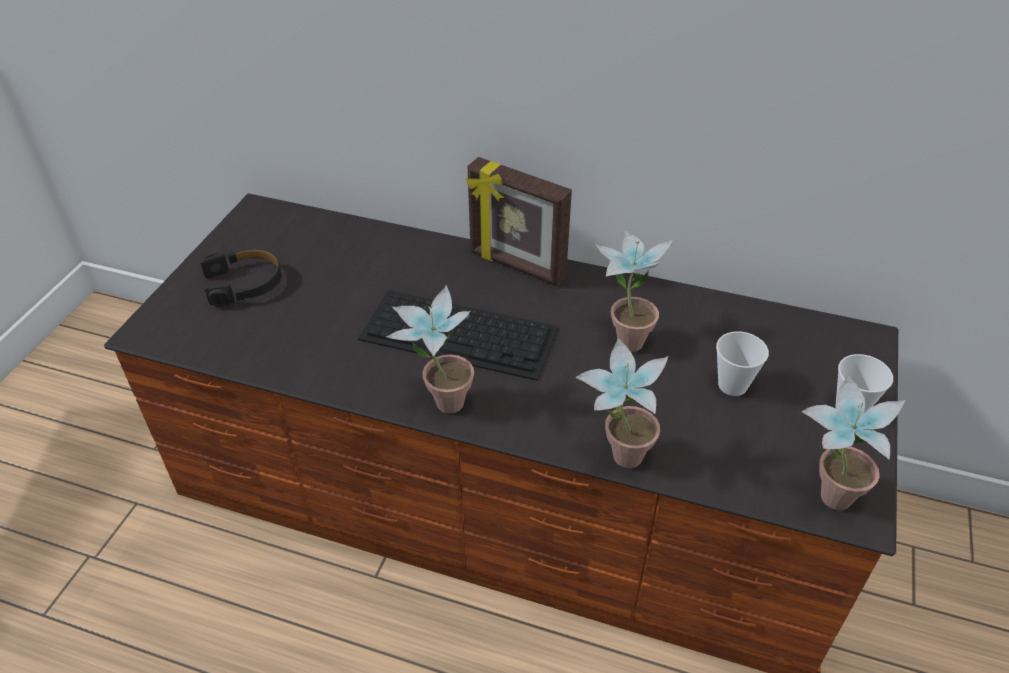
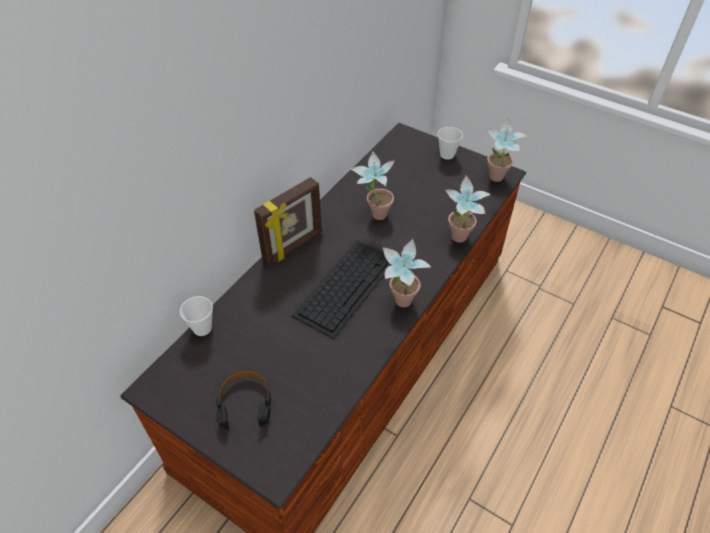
camera: 75 degrees left, 5 degrees up
cup [716,331,769,396] -> cup moved to [180,296,213,336]

